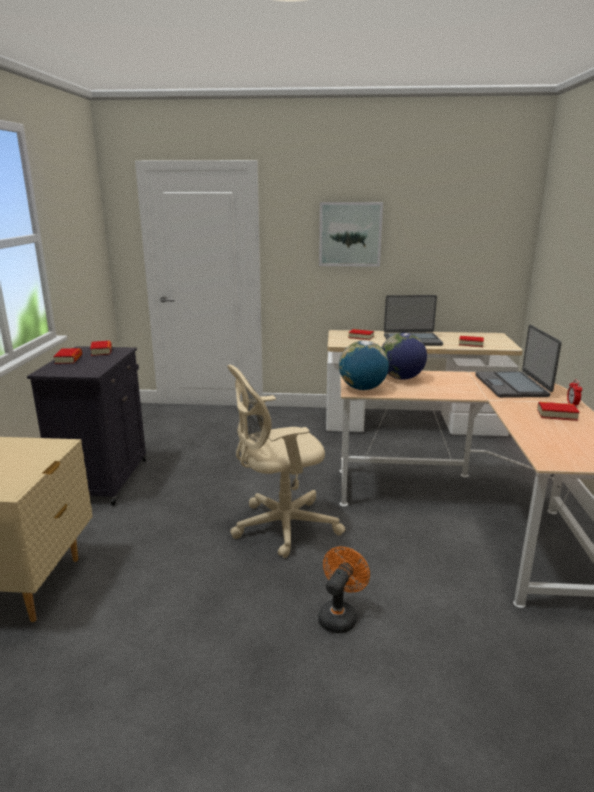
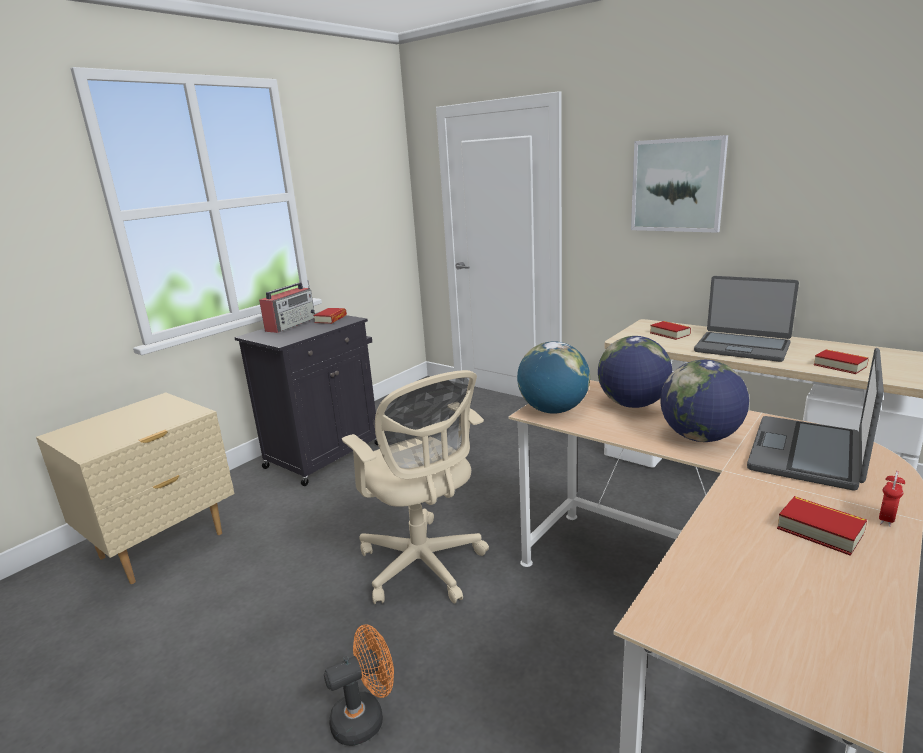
camera: 35 degrees right, 0 degrees up
book [53,348,82,364] -> radio [259,280,315,333]
beige office chair [227,365,345,558] -> beige office chair turned 135 degrees counterclockwise [342,370,489,604]
none -> globe [661,360,749,442]

